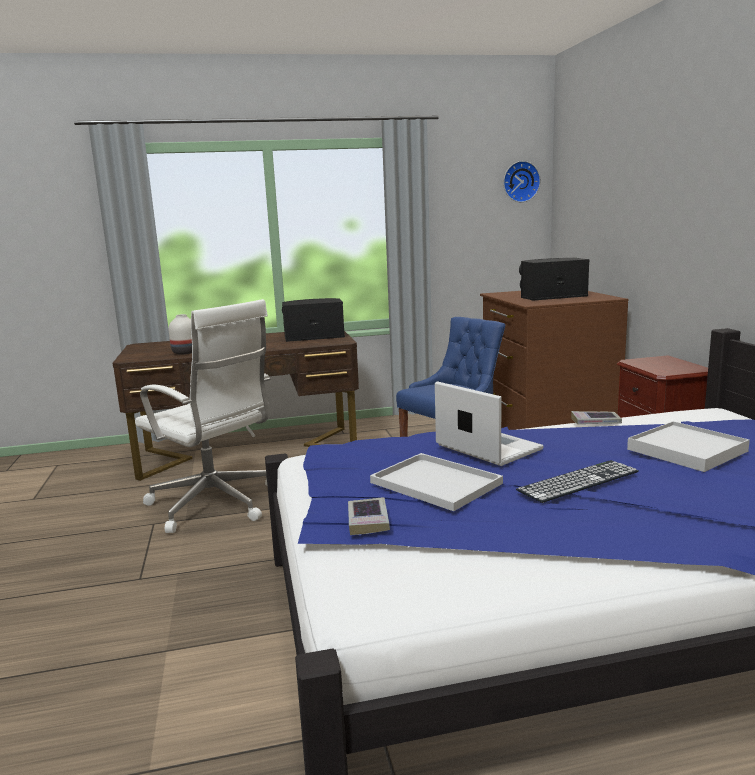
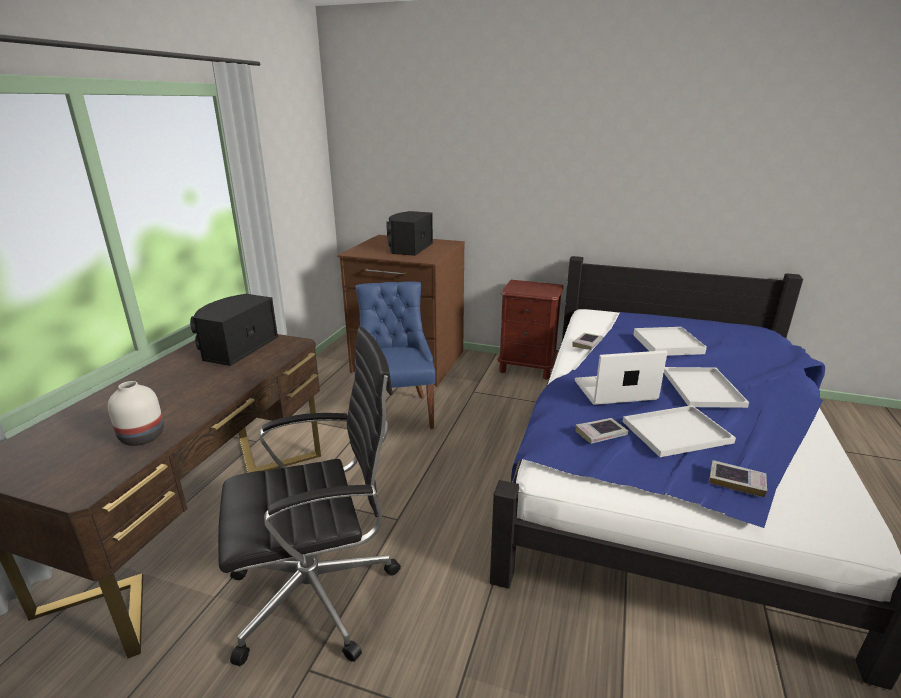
camera: 60 degrees left, 10 degrees up
white office chair [135,299,271,533] -> black office chair [218,327,401,666]
wall clock [503,161,541,202] -> none
keyboard [516,460,639,503] -> white tray [664,367,749,408]
none -> book [575,418,628,444]

